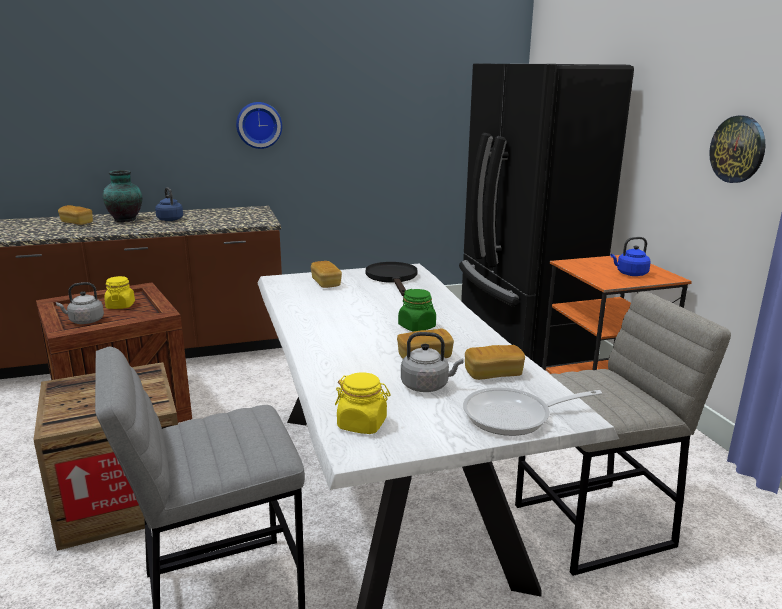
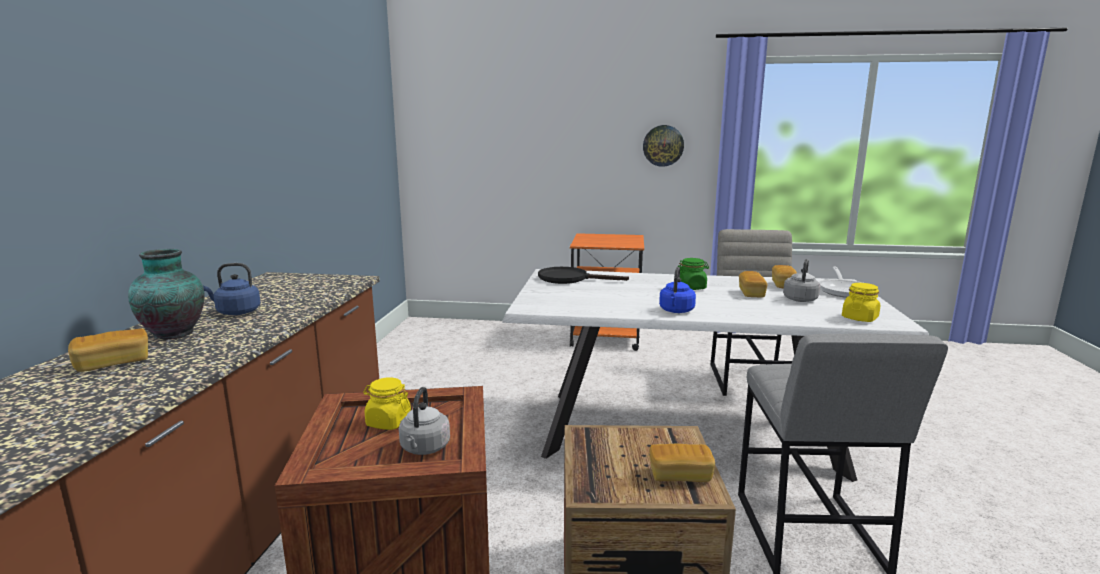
camera: 65 degrees left, 5 degrees down
wall clock [236,102,282,149] -> none
bread [311,261,342,288] -> bread moved to [649,444,715,482]
black fridge [459,64,634,368] -> none
blue kettle [610,237,651,276] -> blue kettle moved to [659,267,696,313]

